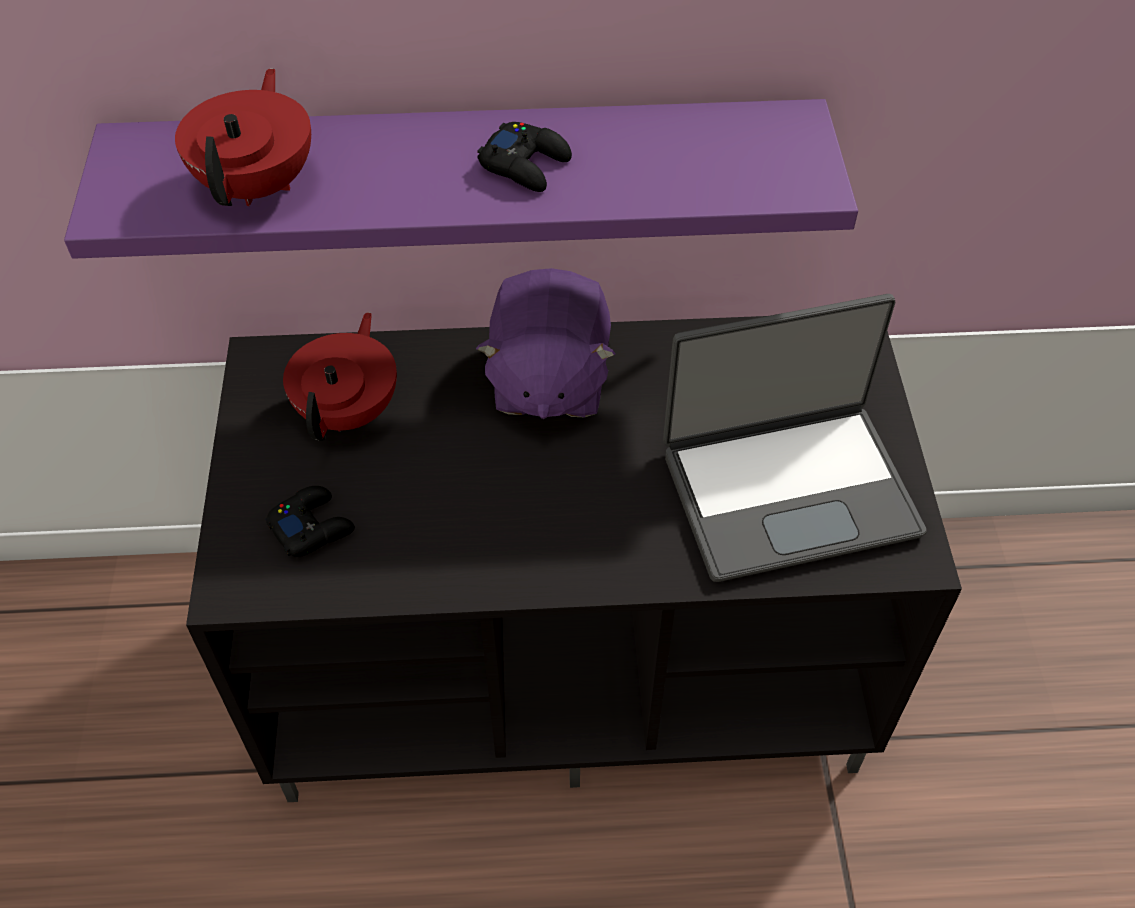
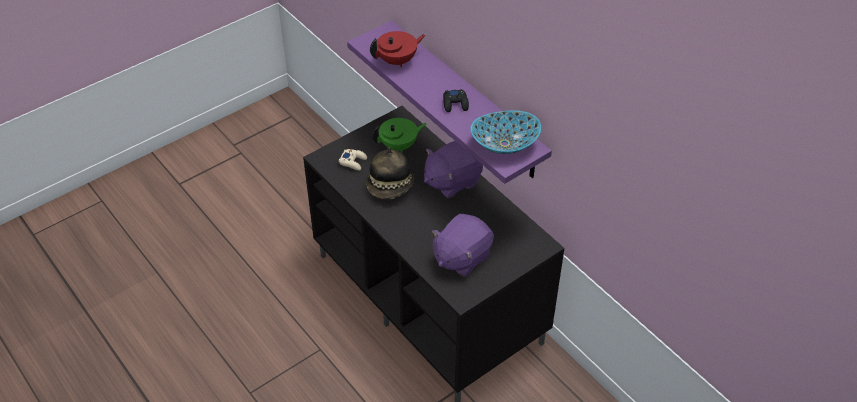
camera: 55 degrees right, 5 degrees down
black game controller [265,486,355,557] -> beige game controller [339,149,367,171]
red teapot [283,312,397,441] -> green teapot [372,118,427,153]
laptop [663,294,926,582] -> purple plush toy [432,214,494,277]
none -> hat [366,147,415,200]
none -> bowl [470,111,541,154]

